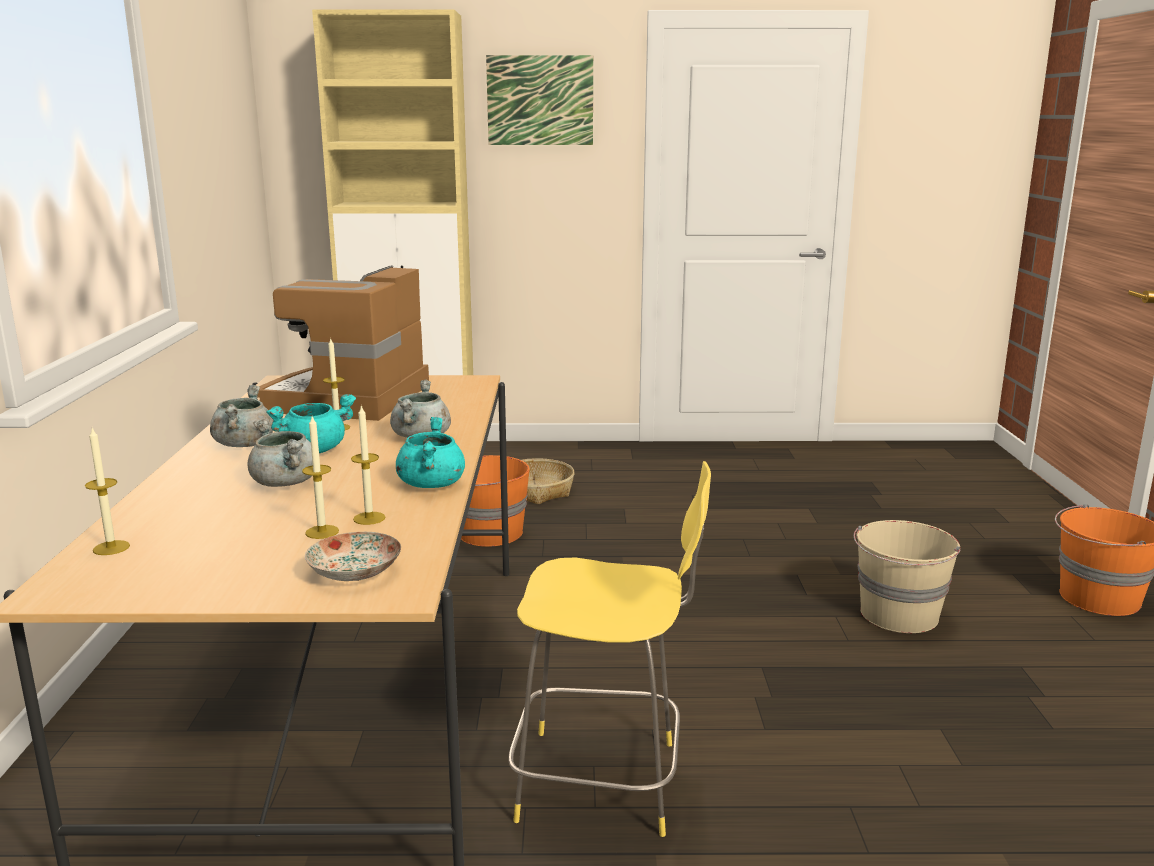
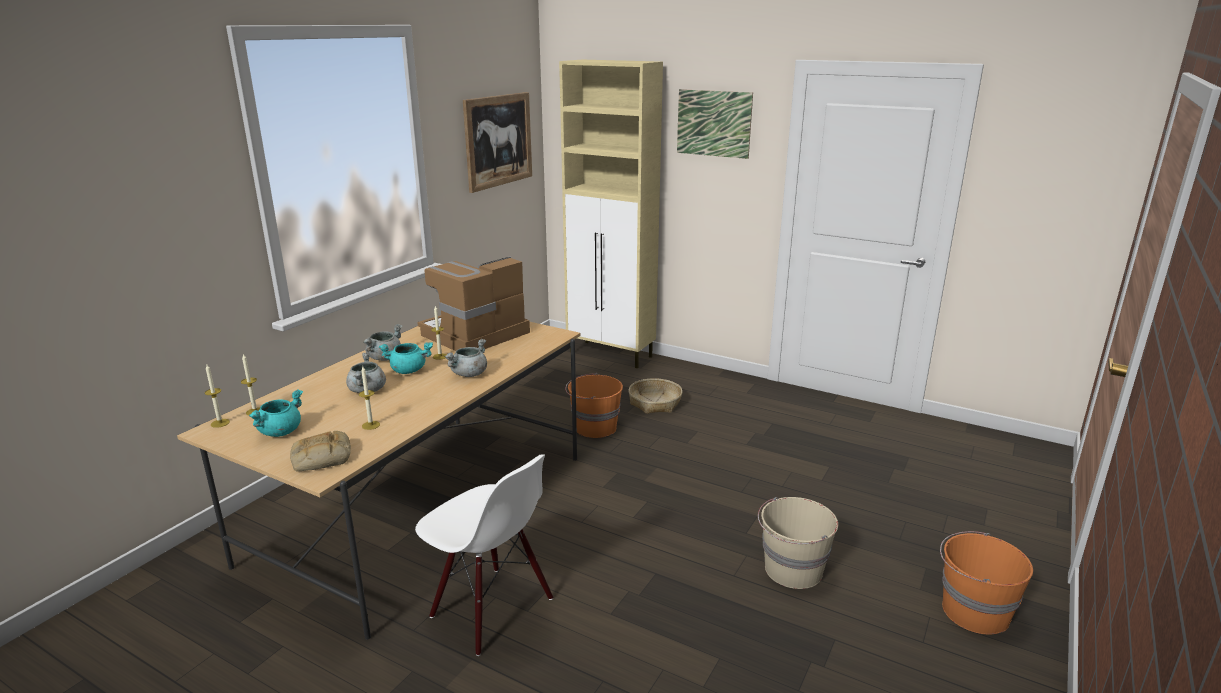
camera: 30 degrees right, 5 degrees up
candle [302,416,339,539] -> candle moved to [205,365,230,428]
plate [305,532,401,581] -> bread [290,431,351,471]
turquoise cooking pot [396,417,465,488] -> turquoise cooking pot moved to [249,390,303,437]
yellow stool [508,461,711,837] -> white chair [415,454,553,656]
none -> picture [463,92,532,193]

